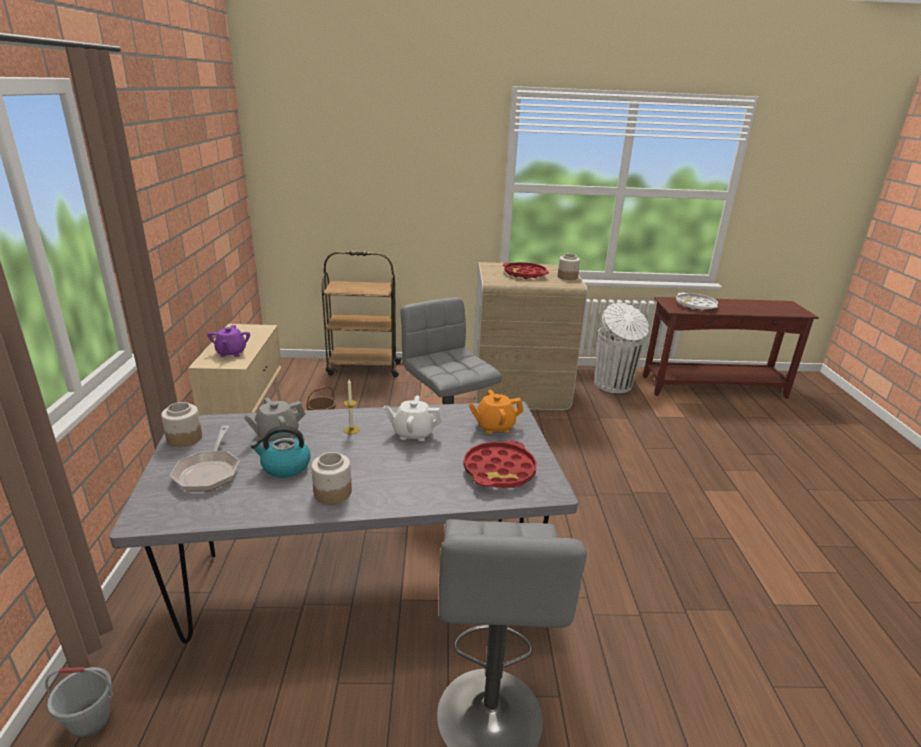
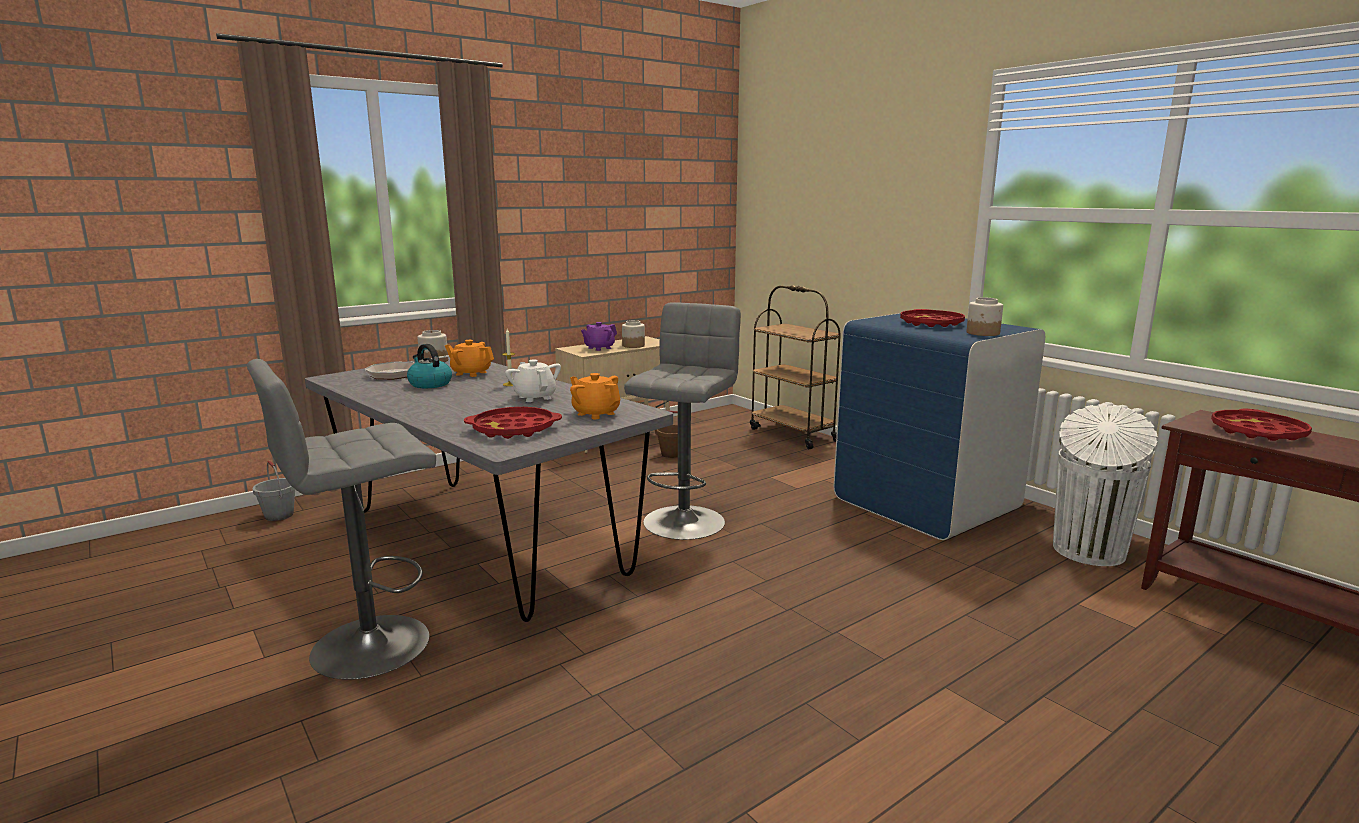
camera: 55 degrees right, 10 degrees down
grey teapot [243,398,305,443] -> orange teapot [445,340,494,377]
jar [311,452,352,504] -> jar moved to [622,320,645,348]
beige dresser [473,262,587,410] -> blue dresser [834,313,1045,540]
white tray [676,293,718,310] -> red tray [1211,409,1312,441]

